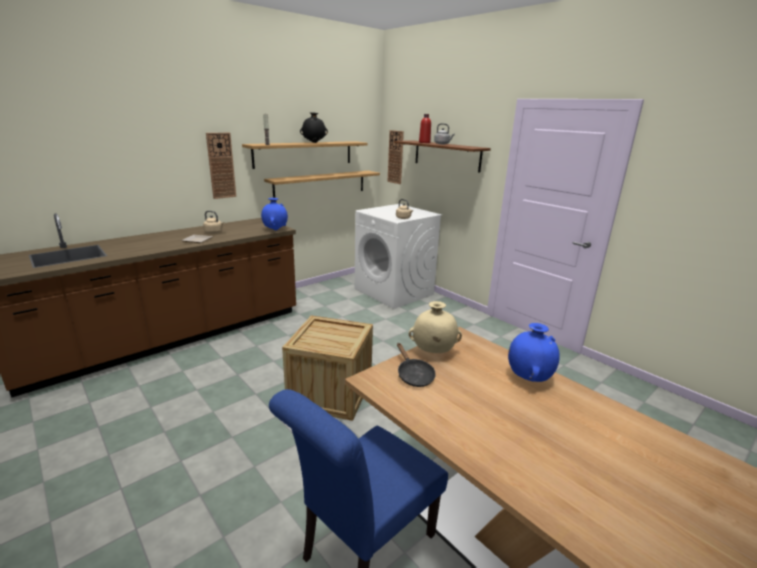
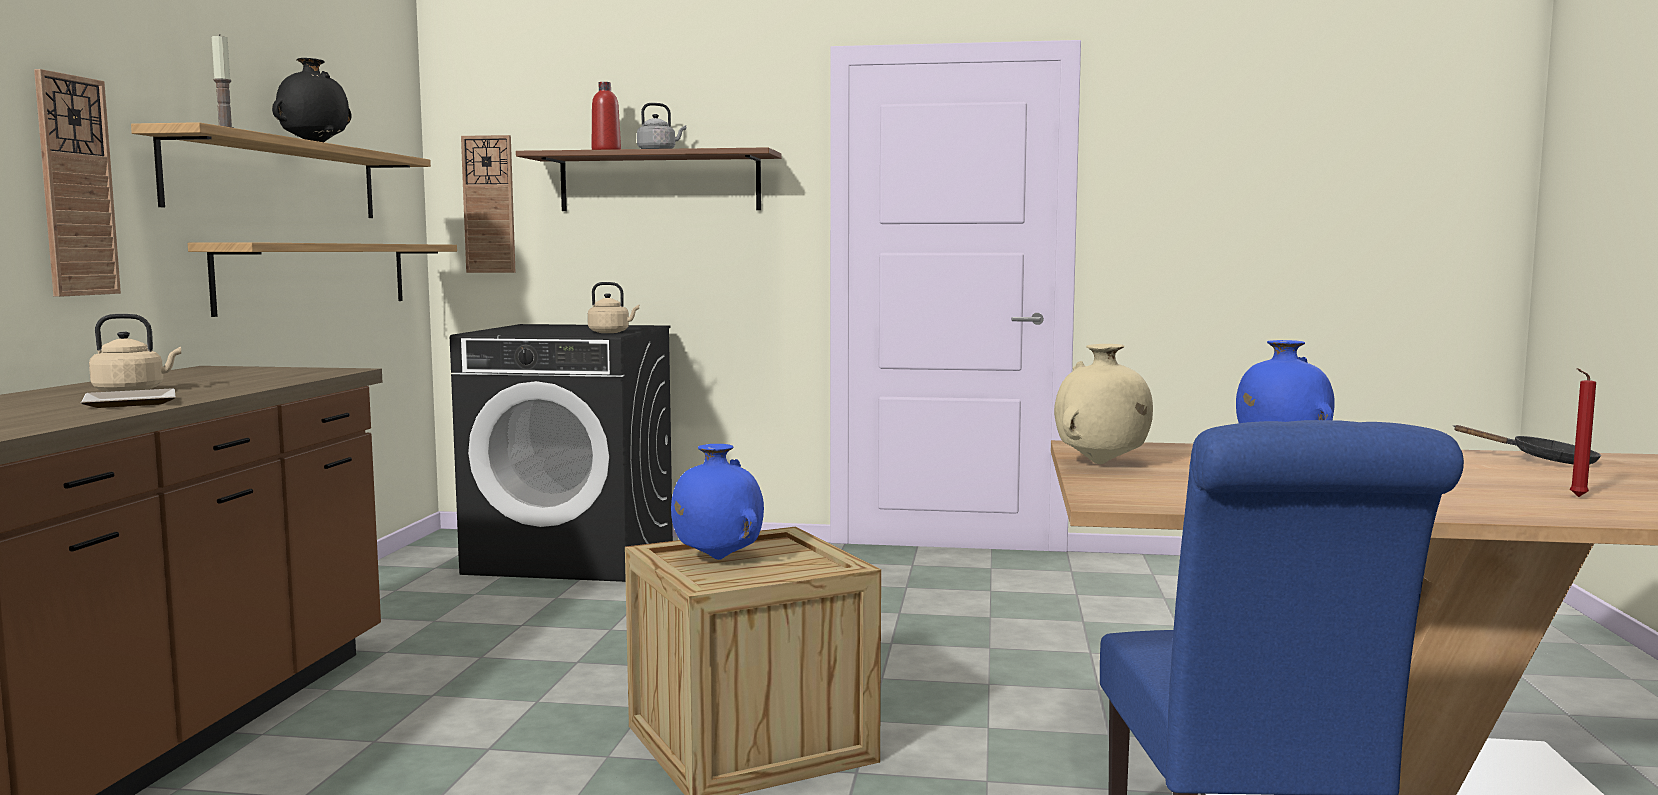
camera: 40 degrees left, 15 degrees down
blue vase [261,198,288,230] -> blue vase moved to [671,444,764,560]
white washing machine [355,204,442,309] -> black washing machine [450,324,673,582]
black frying pan [397,343,436,387] -> black frying pan moved to [1453,425,1601,465]
none -> red candle [1570,368,1596,497]

